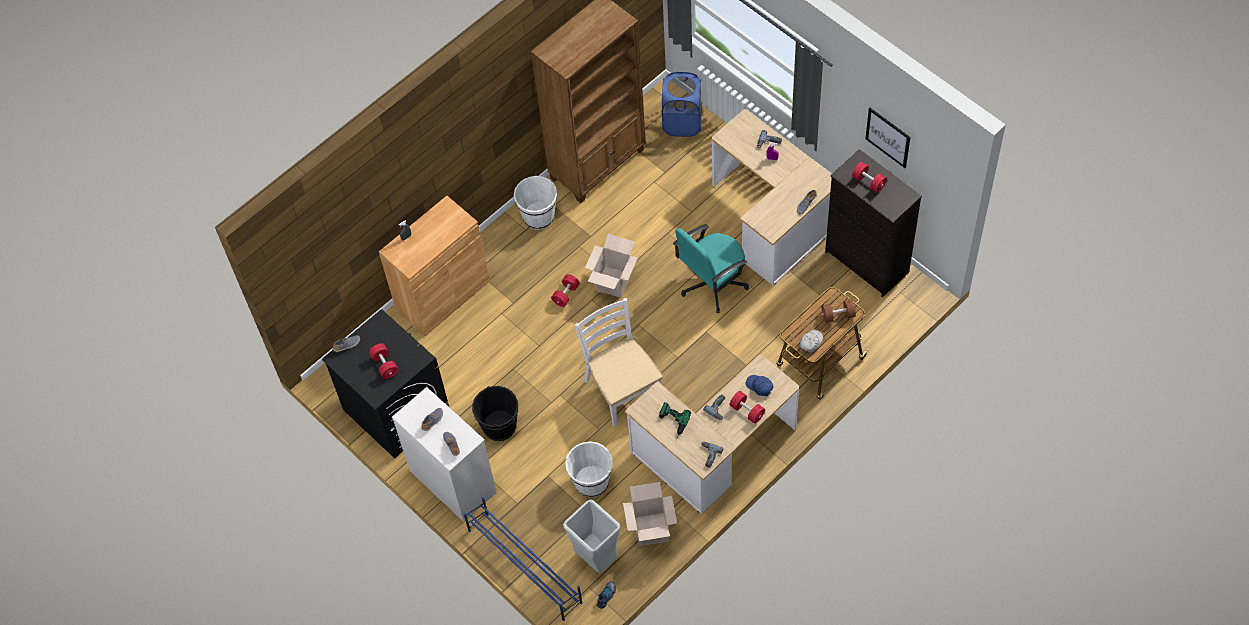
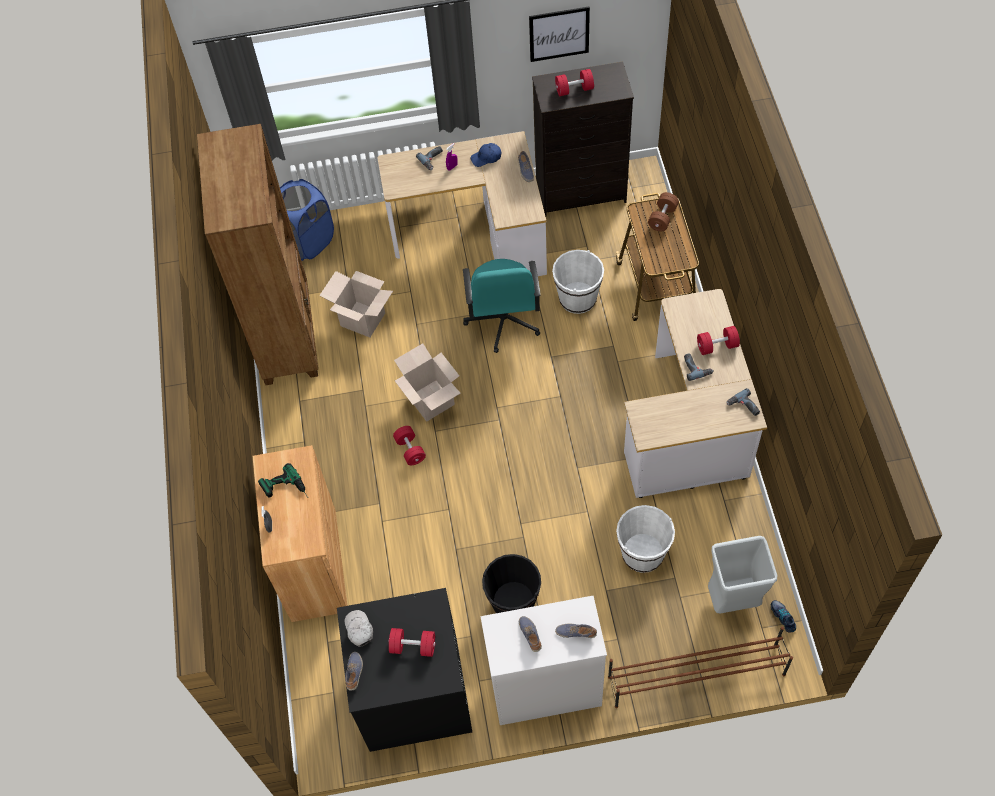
camera: 55 degrees left, 0 degrees up
blue shoe rack [464,497,583,621] -> brown shoe rack [608,627,793,708]
white bucket [514,176,557,230] -> white bucket moved to [552,250,604,314]
white chair [575,298,663,427] -> none
cardboard box [623,482,677,546] -> cardboard box moved to [319,271,393,338]
power drill [659,402,691,440] -> power drill moved to [258,463,308,498]
blue cap [746,375,773,396] -> blue cap moved to [471,143,501,167]
white cap [800,330,823,353] -> white cap moved to [345,610,373,647]

